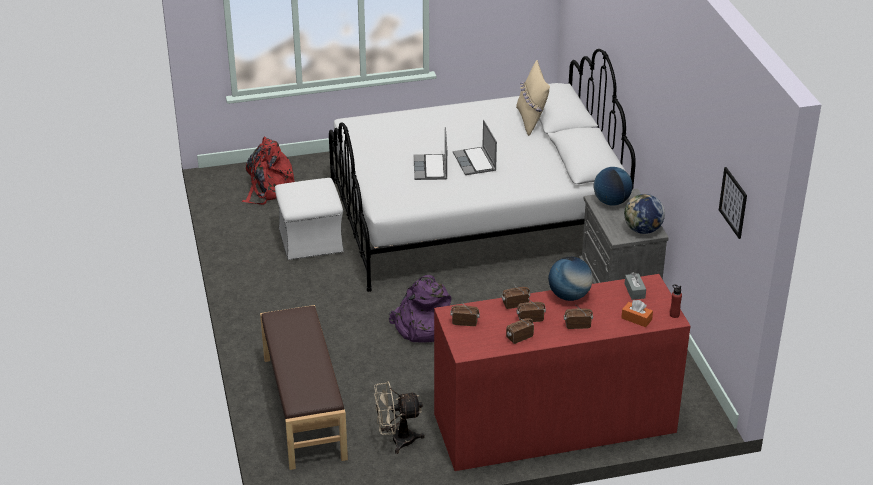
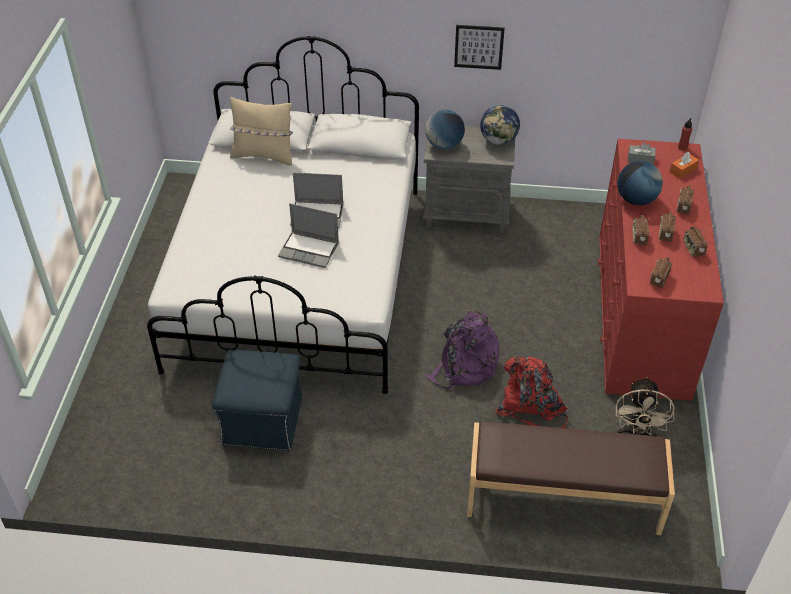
camera: 70 degrees left, 10 degrees up
red backpack [242,137,295,205] -> red backpack moved to [495,357,570,428]
white ottoman [275,178,344,260] -> blue ottoman [212,350,303,451]
picture [719,167,747,239] -> picture moved to [454,25,505,70]

